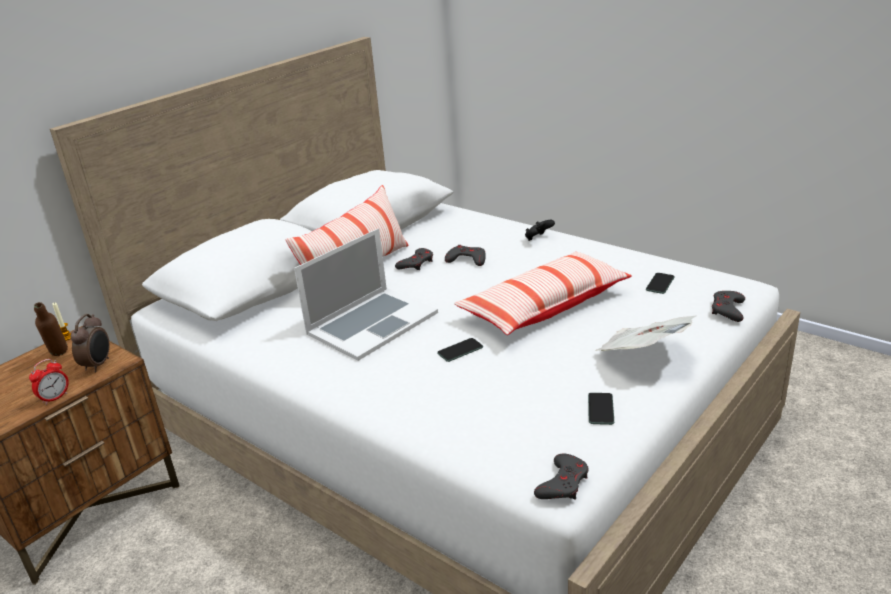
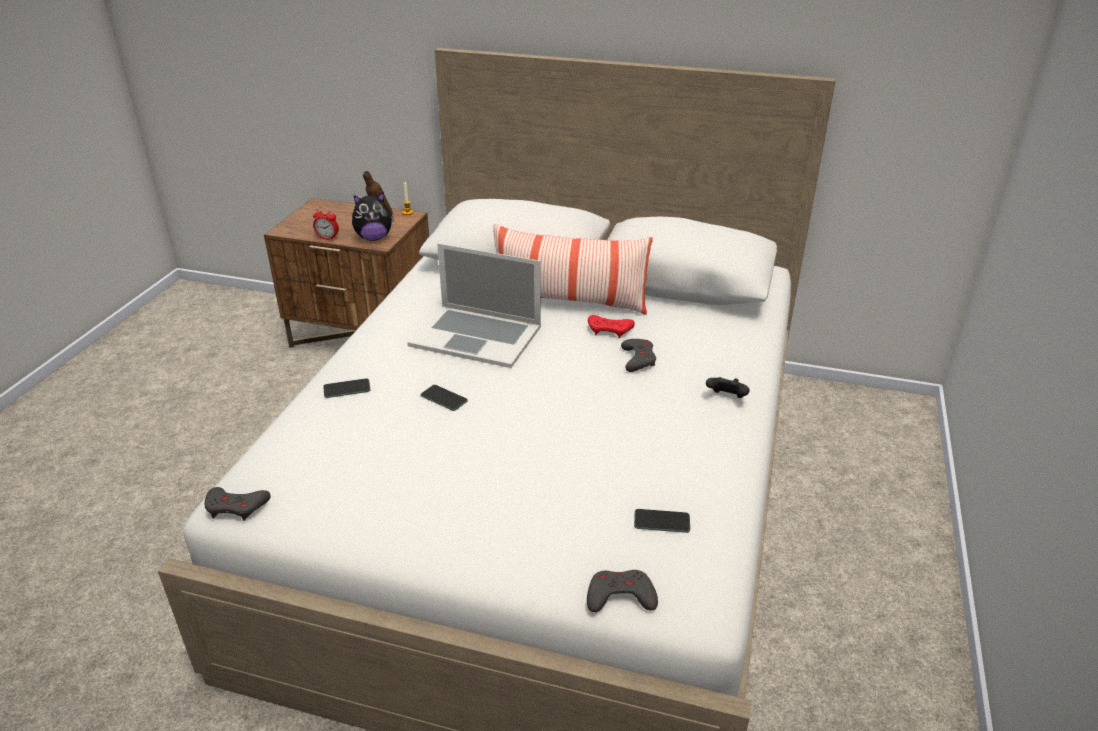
camera: 65 degrees right, 5 degrees up
alarm clock [71,314,109,372] -> plush toy [352,192,394,241]
grey game controller [395,248,433,270] -> red game controller [588,315,635,338]
pillow [454,252,632,335] -> none
phone [588,393,614,425] -> phone moved to [323,378,371,398]
newspaper [595,316,696,351] -> none

